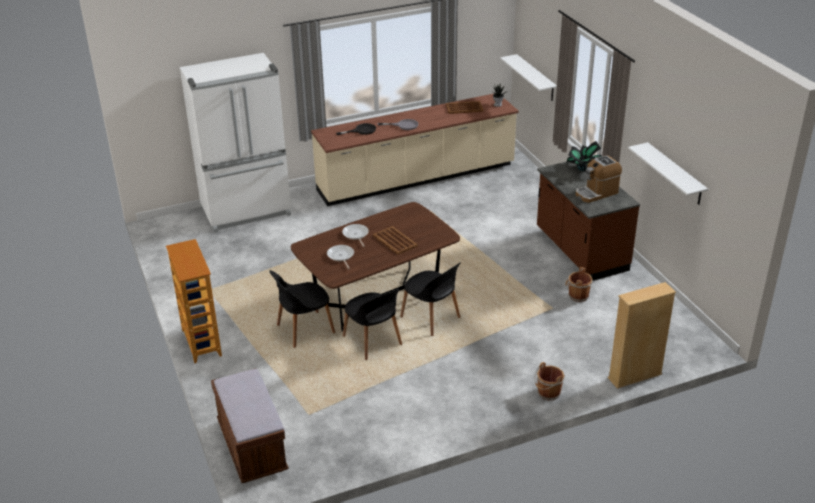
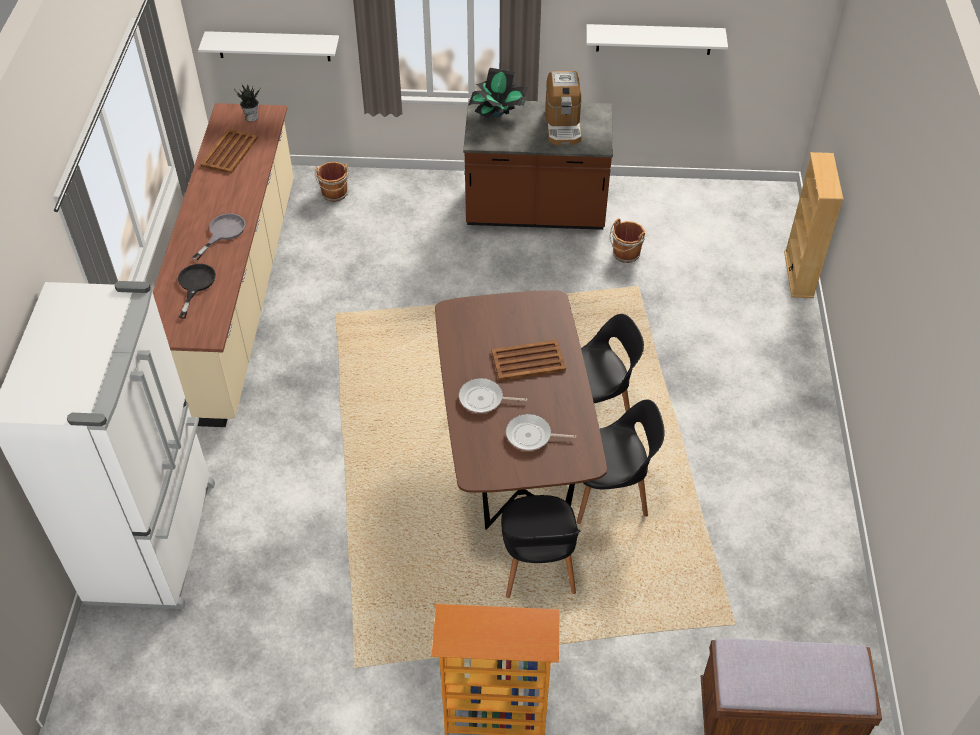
camera: 65 degrees left, 15 degrees up
brown bucket [534,362,565,400] -> brown bucket moved to [315,162,349,202]

